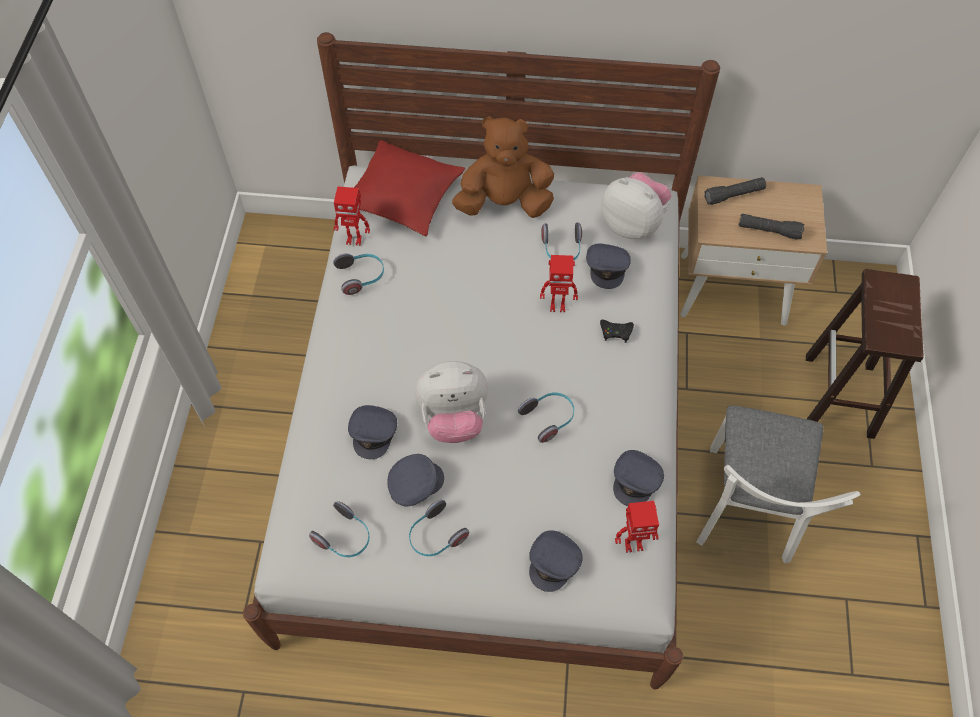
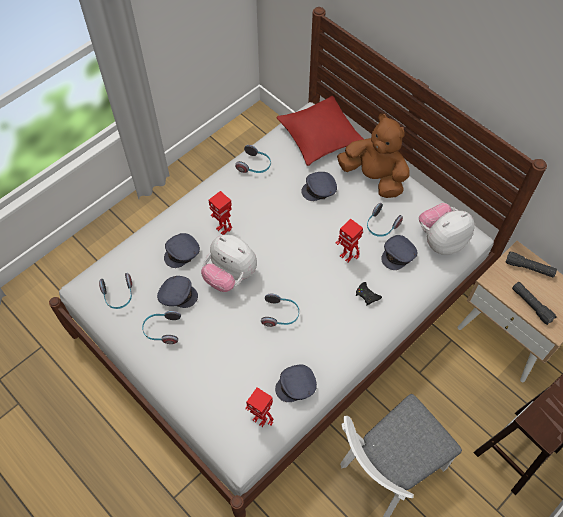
camera: 40 degrees right, 0 degrees up
toy robot [333,186,370,246] -> toy robot moved to [208,191,232,235]
grey cap [529,530,583,592] -> grey cap moved to [301,172,337,201]
plush toy [601,172,672,239] -> plush toy turned 105 degrees counterclockwise [419,203,474,255]

